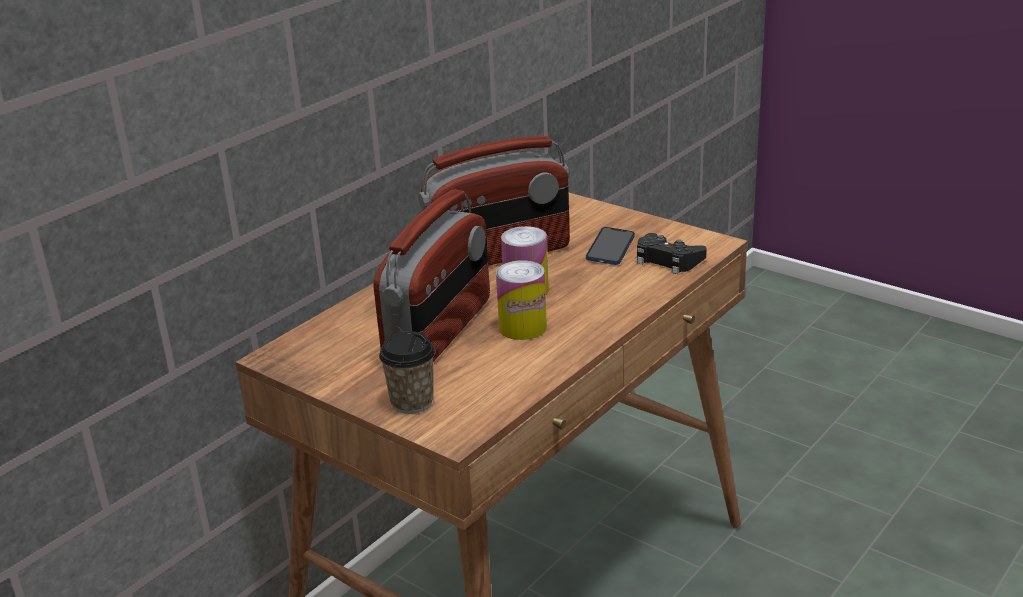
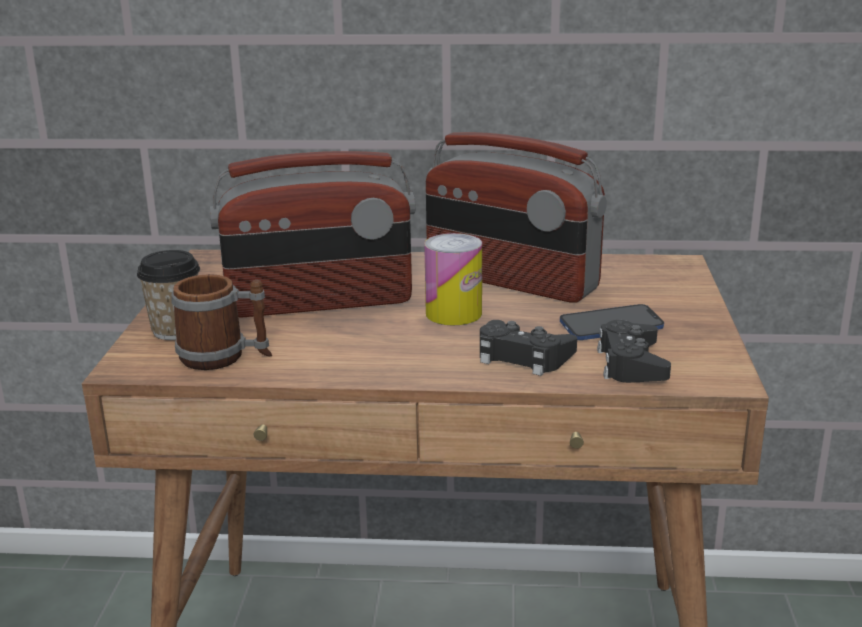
camera: 55 degrees right, 5 degrees down
can [496,260,547,340] -> none
none -> mug [171,274,272,370]
none -> black game controller [480,320,577,376]

